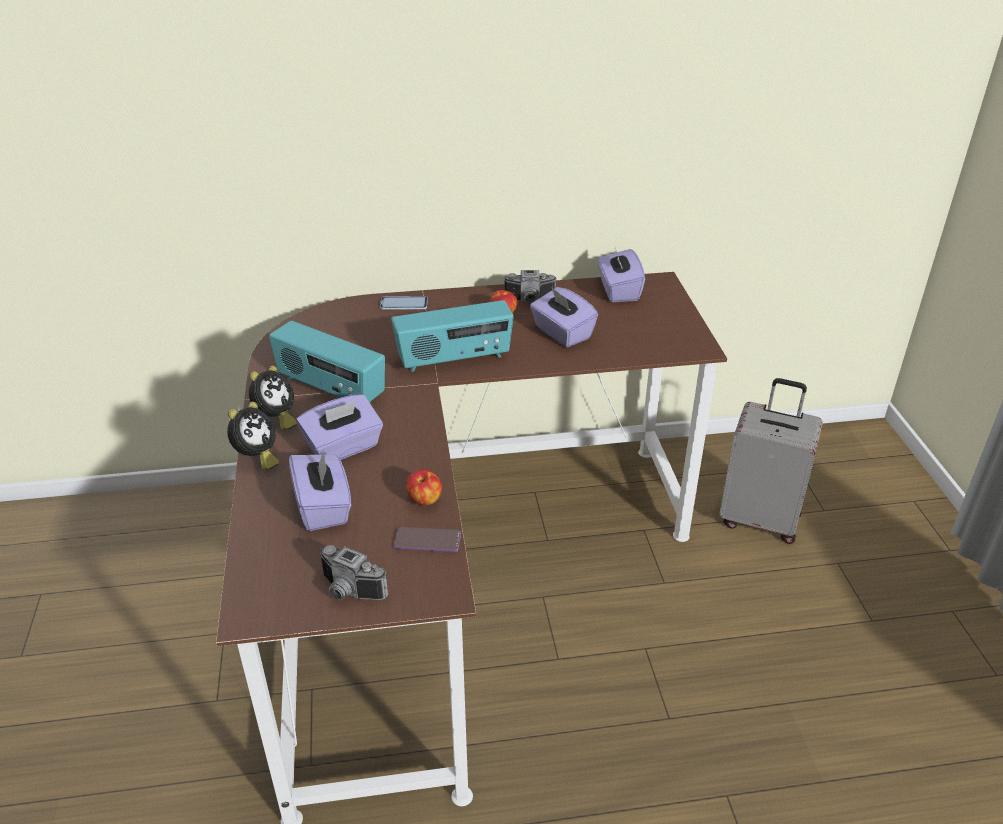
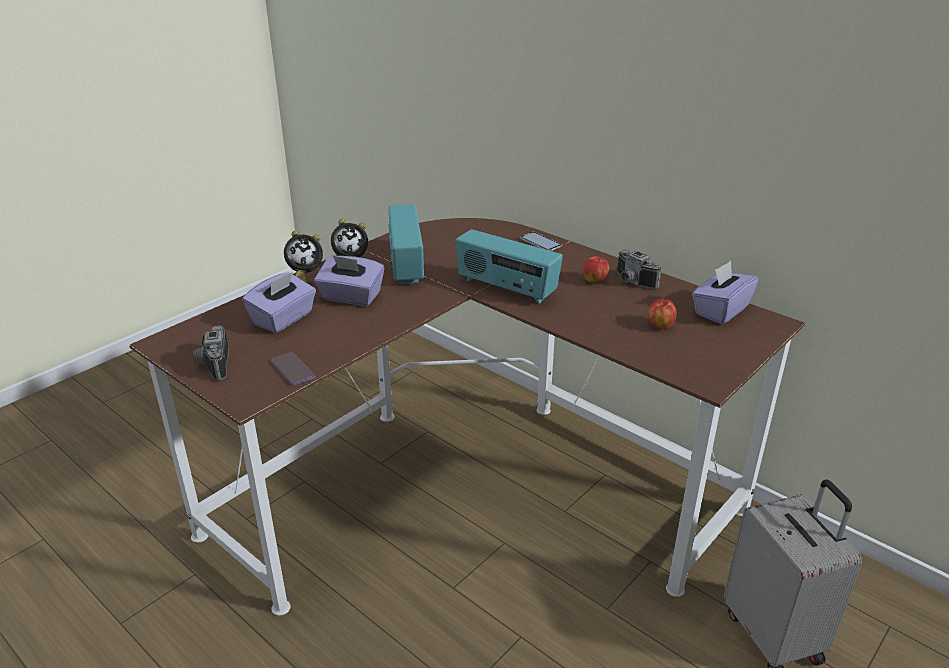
camera: 50 degrees right, 5 degrees down
apple [406,469,442,505] -> apple moved to [648,299,677,329]
purple tissue box [530,287,598,347] -> none

